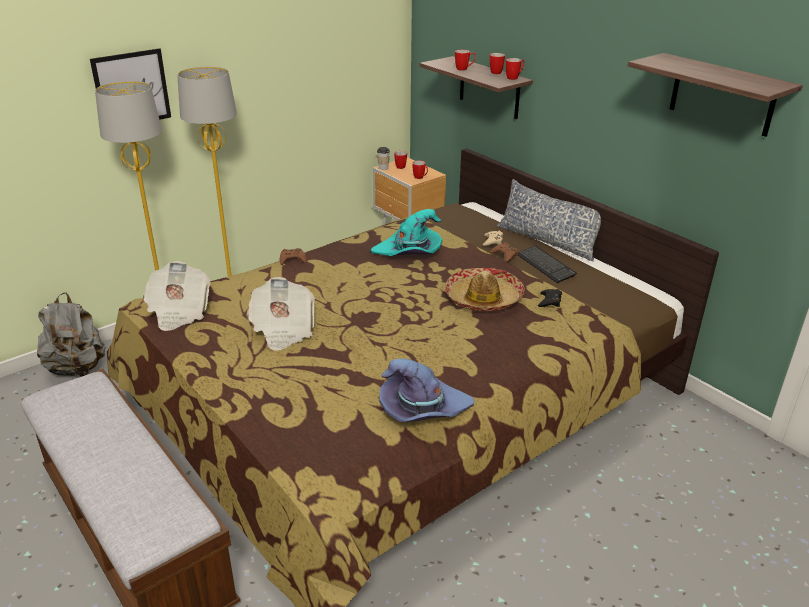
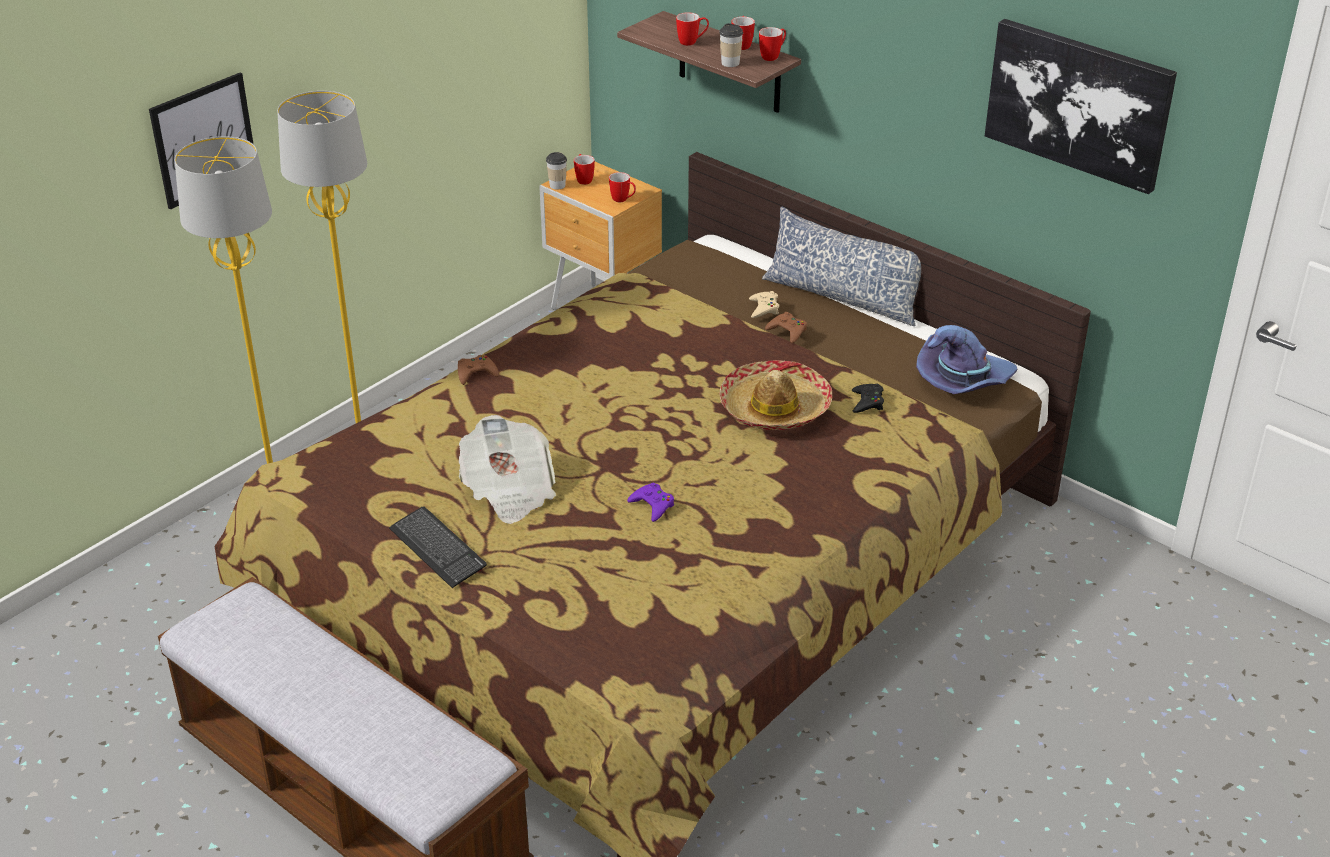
camera: 10 degrees left, 5 degrees up
grey backpack [37,292,105,377] -> none
newspaper [142,261,211,331] -> none
turquoise hat [371,209,442,256] -> none
purple hat [379,358,475,422] -> purple hat moved to [916,325,1017,394]
keyboard [518,245,577,283] -> keyboard moved to [389,506,487,588]
shelf [628,53,803,137] -> picture [985,19,1177,194]
none -> purple game controller [627,483,674,522]
none -> cup [719,23,743,67]

